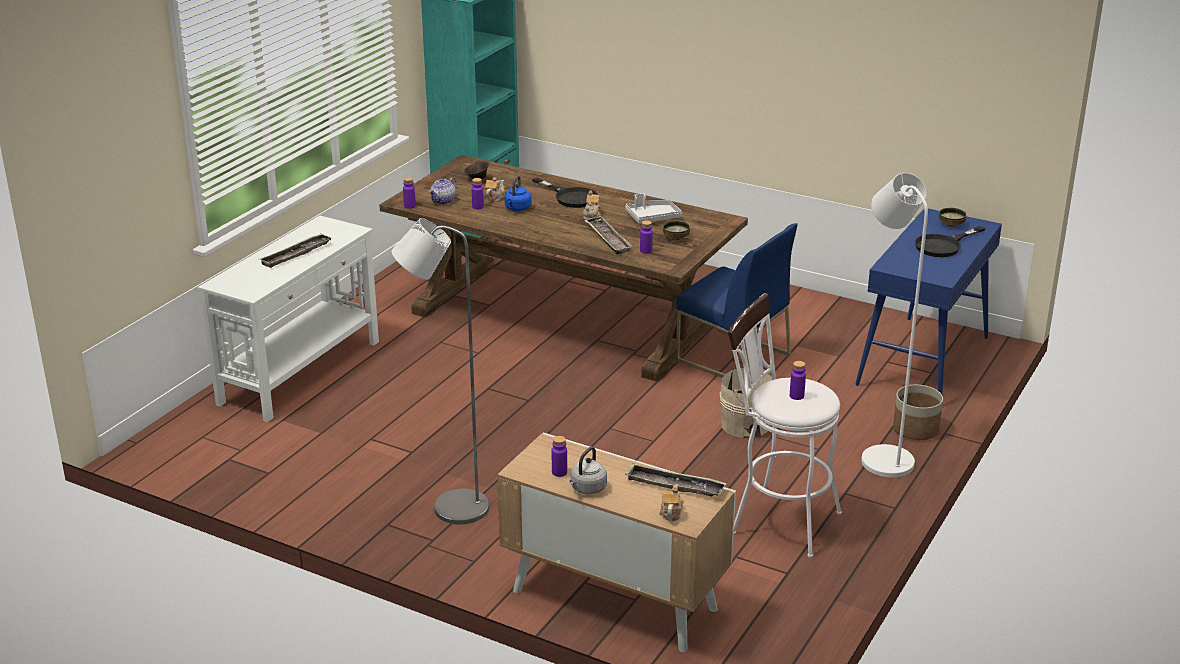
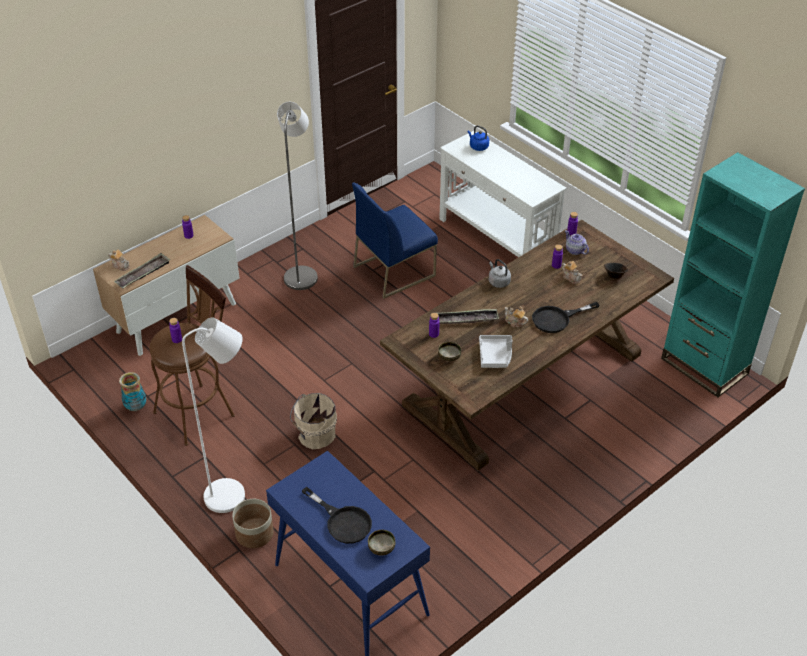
camera: 110 degrees right, 15 degrees up
tray [260,234,332,268] -> none
blue kettle [505,176,531,211] -> blue kettle moved to [468,126,489,151]
grey kettle [569,447,607,495] -> grey kettle moved to [489,259,511,288]
blue chair [676,223,798,378] -> blue chair moved to [352,183,438,299]
white stool [728,293,842,558] -> brown stool [149,265,235,446]
black frying pan [915,226,985,257] -> black frying pan turned 150 degrees clockwise [302,487,372,544]
none -> vase [119,372,146,411]

